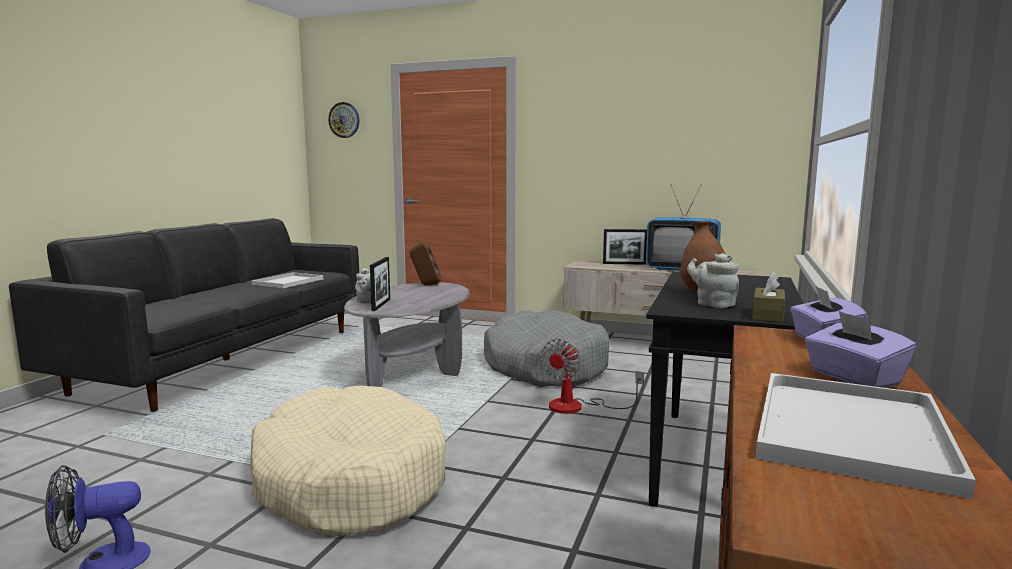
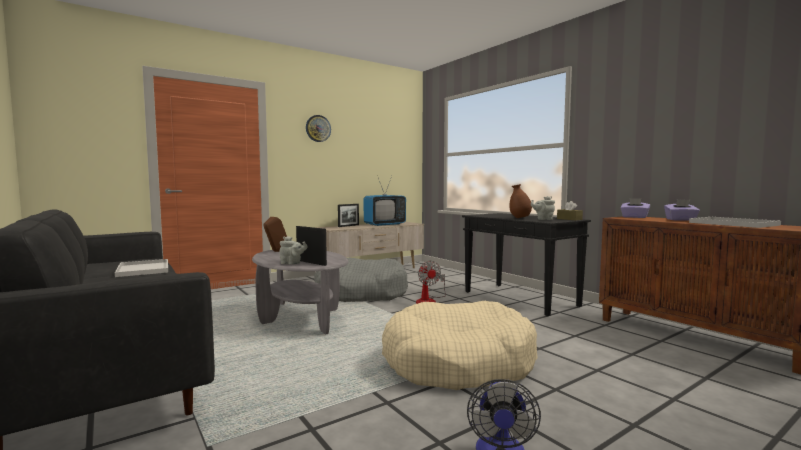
camera: 55 degrees left, 5 degrees down
wall clock [328,102,359,138] -> wall clock moved to [306,115,331,142]

